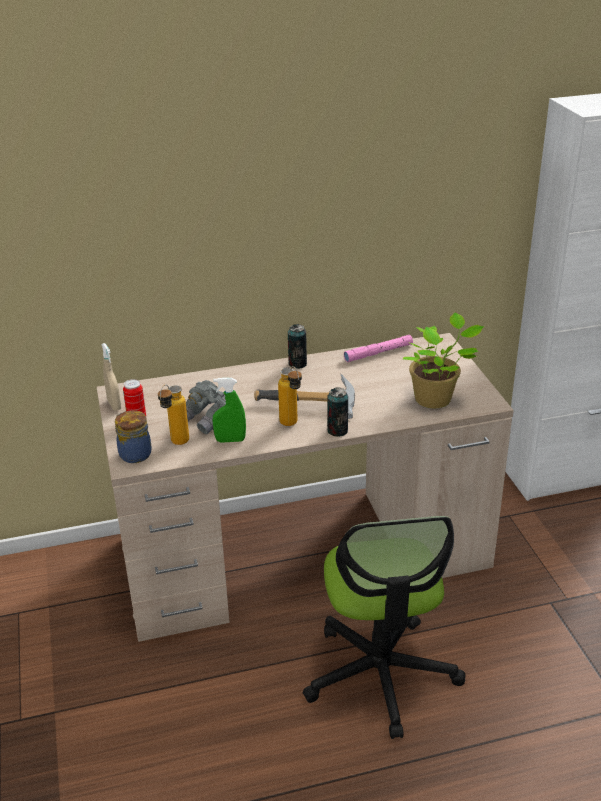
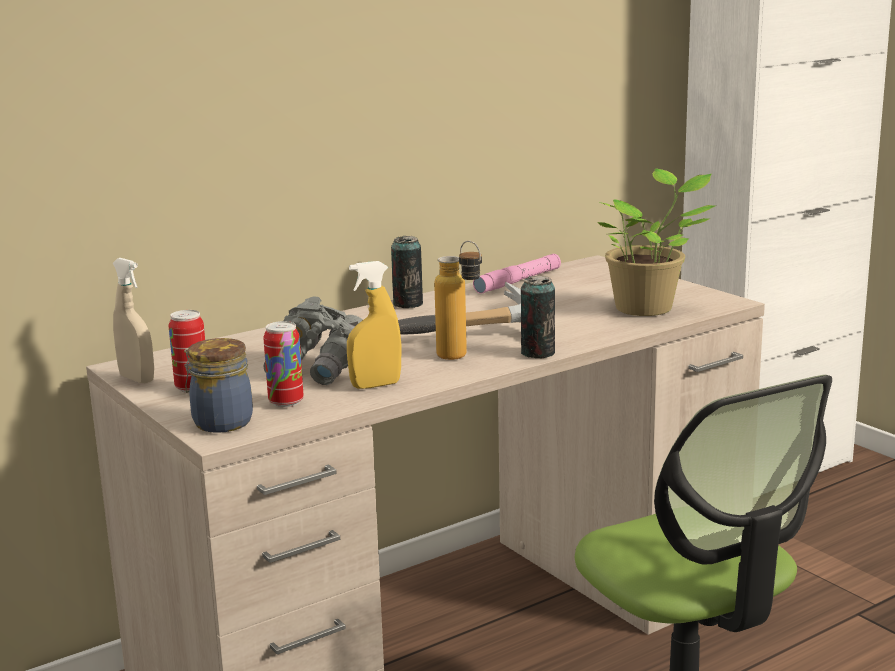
camera: 20 degrees left, 15 degrees down
bottle [158,385,189,445] -> can [263,321,304,407]
green spray bottle [212,378,246,443] -> yellow spray bottle [347,261,401,389]

